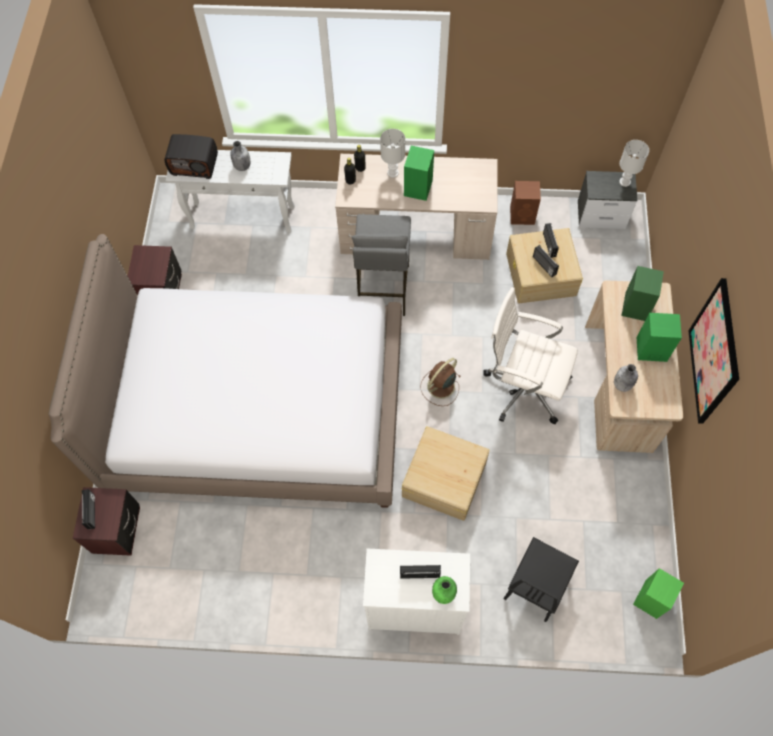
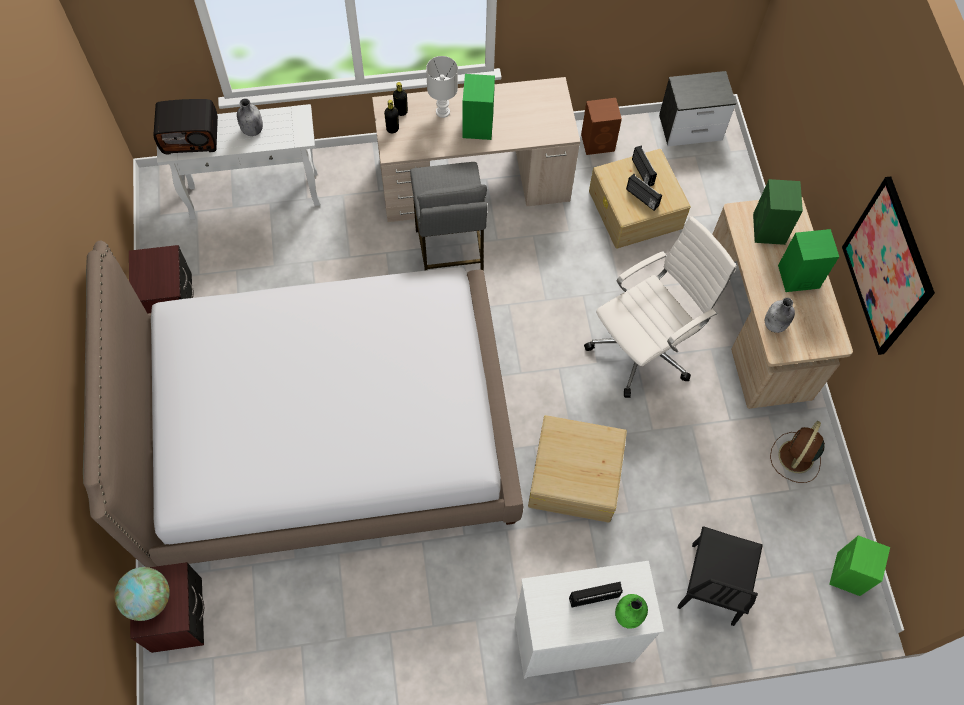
camera: 15 degrees left, 0 degrees up
radio [82,489,95,529] -> globe [114,567,170,621]
brown fan [420,358,461,406] -> brown fan moved to [770,421,825,483]
white office chair [483,287,578,424] -> white office chair turned 135 degrees clockwise [584,216,737,398]
white table lamp [619,140,649,187] -> none

